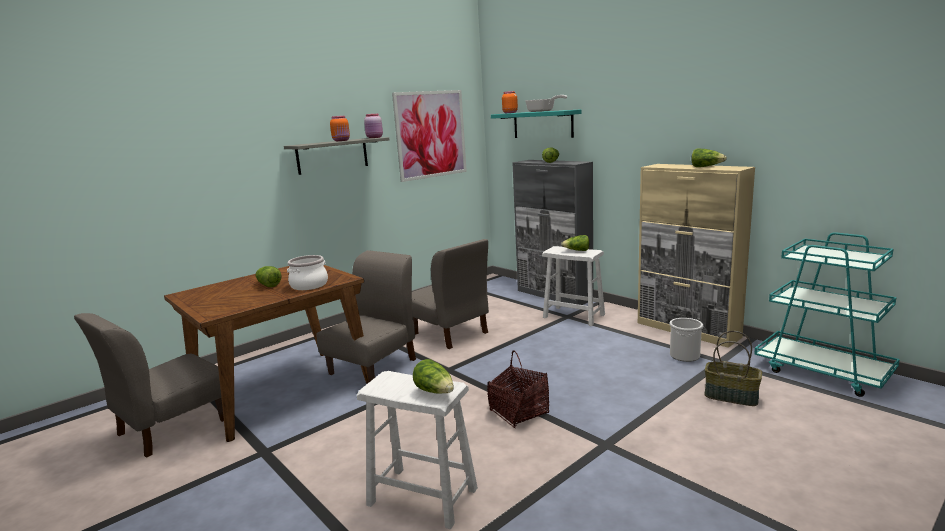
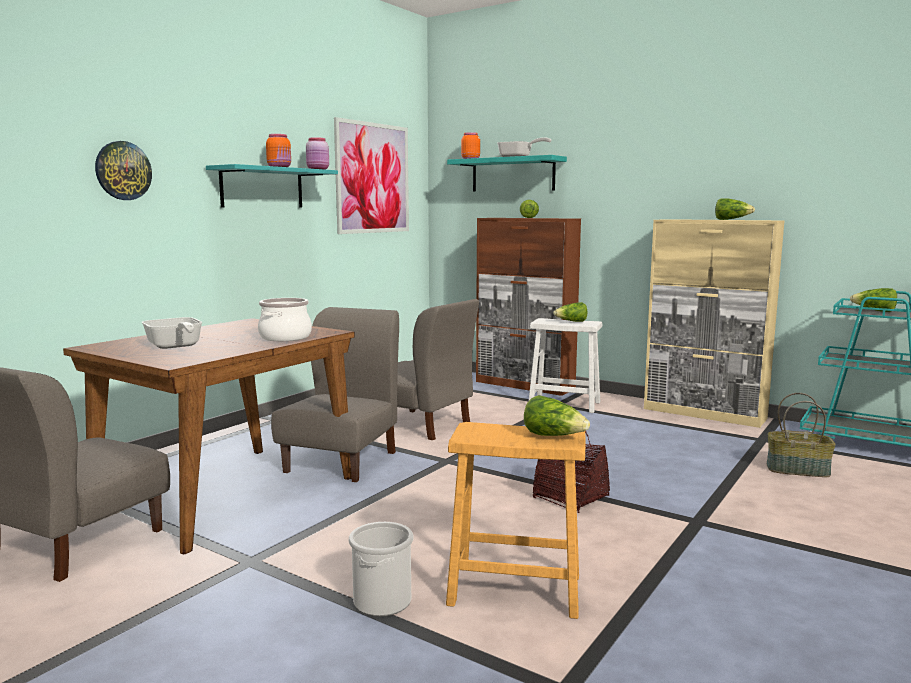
camera: 15 degrees left, 5 degrees down
lettuce [256,266,282,287] -> lettuce moved to [850,288,897,312]
grey shelf [284,137,389,175] -> turquoise shelf [206,164,338,208]
white stool [357,371,478,529] -> brown stool [446,422,585,619]
grey cabinet [512,160,593,305] -> brown cabinet [476,218,581,396]
bucket [669,318,703,362] -> bucket moved to [349,522,414,617]
none -> wall clock [95,141,152,200]
none -> frying pan [142,317,202,349]

